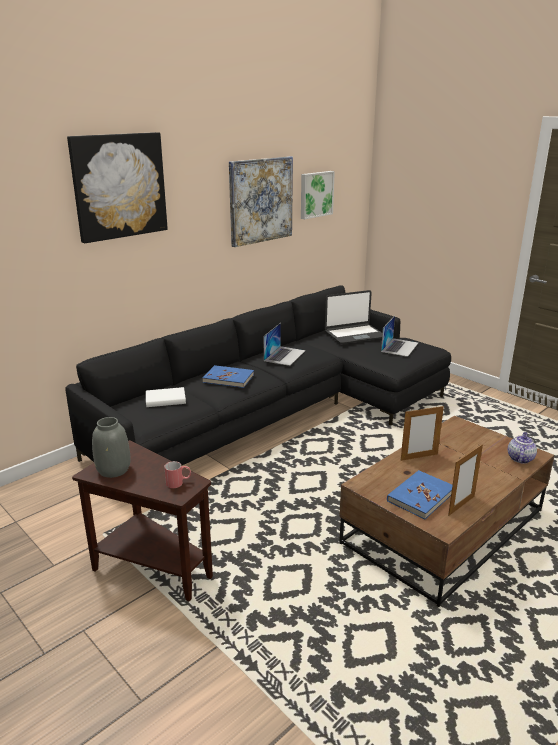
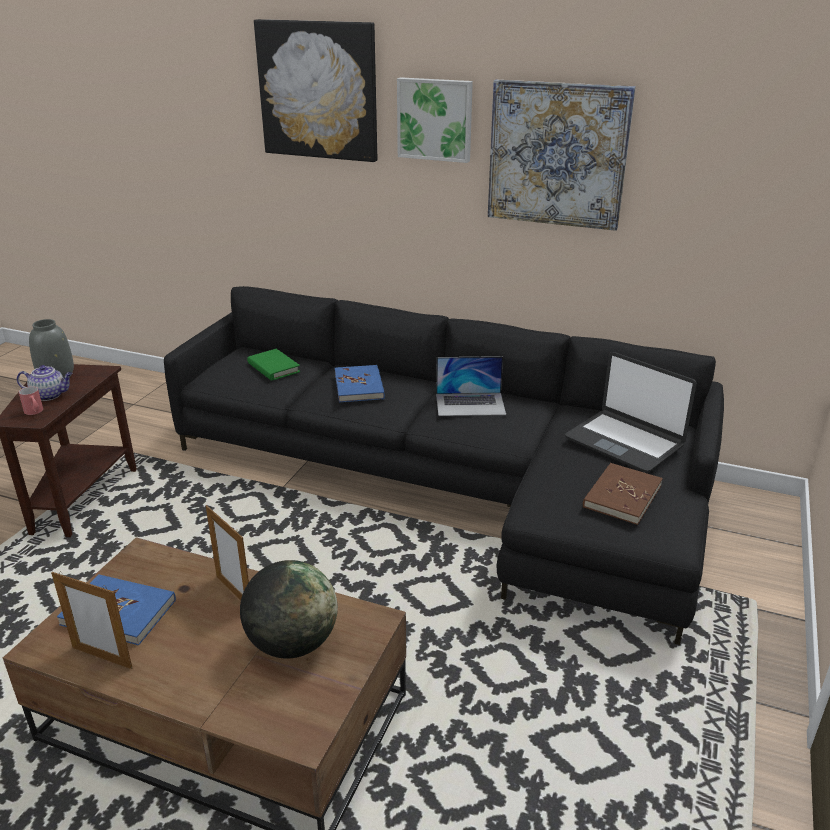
camera: 65 degrees right, 5 degrees up
white book [146,387,186,407] -> green book [247,349,300,381]
picture [301,171,335,219] -> picture moved to [397,77,473,163]
laptop [381,316,418,357] -> brown book [583,463,663,525]
teapot [508,432,537,464] -> teapot moved to [17,365,73,401]
none -> globe [240,560,338,659]

